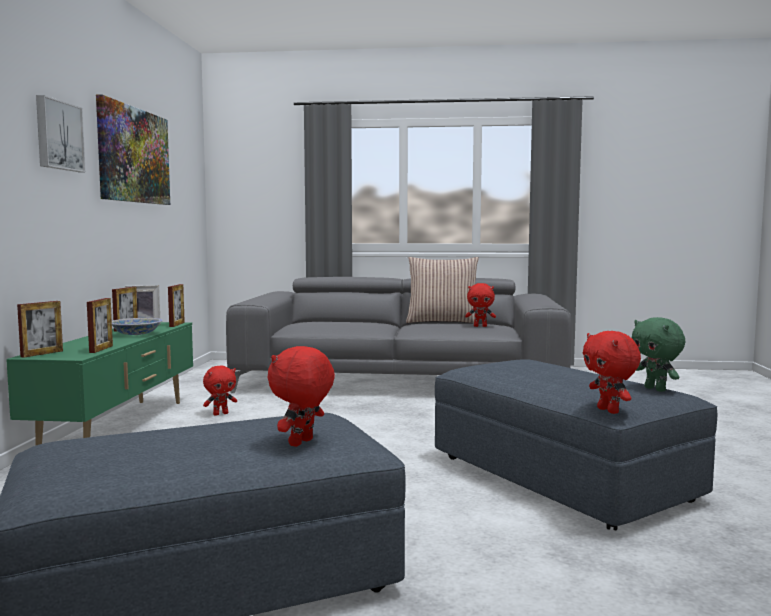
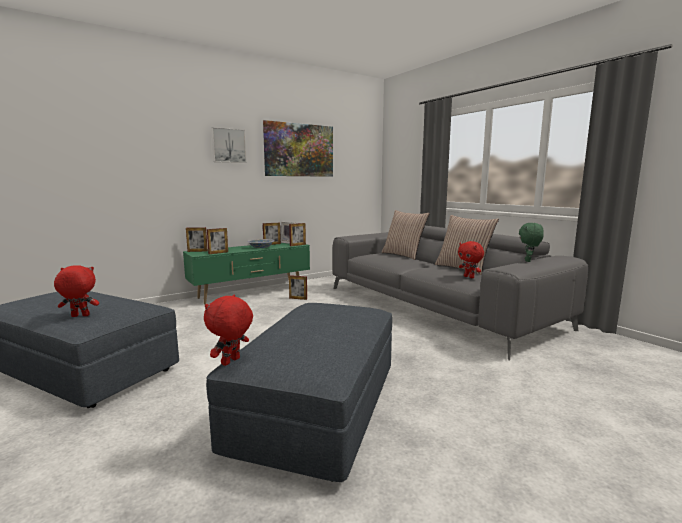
camera: 50 degrees right, 5 degrees up
red plush toy [203,366,237,416] -> picture frame [289,275,307,300]
green plush toy [632,317,685,392] -> green plush toy moved to [519,223,544,262]
none -> pillow [382,210,430,260]

